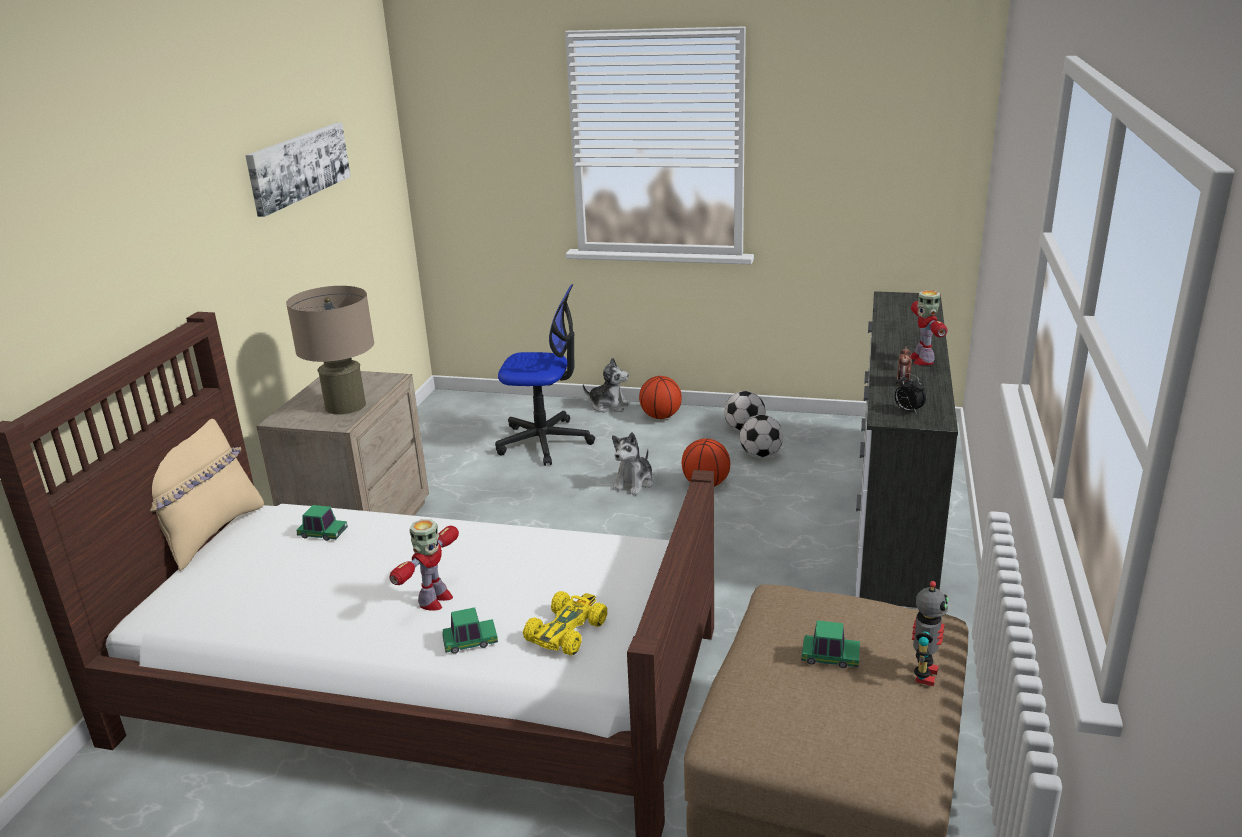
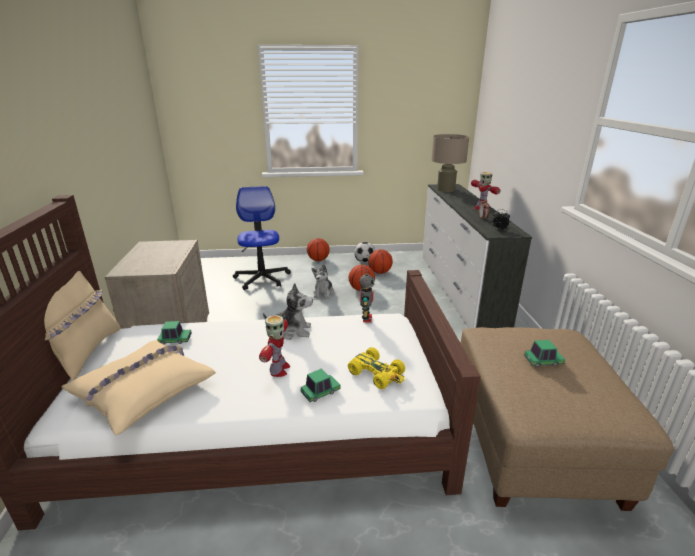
camera: 20 degrees left, 0 degrees up
picture [245,123,351,217] -> none
beige table lamp [286,286,374,415] -> beige table lamp moved to [431,134,469,192]
office chair [495,284,595,466] -> office chair turned 90 degrees counterclockwise [233,186,291,290]
yellow toy car [523,591,607,655] -> yellow toy car turned 120 degrees clockwise [348,347,405,389]
plush toy [583,357,630,413] -> plush toy moved to [263,283,313,340]
football [740,415,783,458] -> basketball [369,249,393,274]
toy robot [912,581,948,686] -> toy robot moved to [359,270,374,323]
none -> beige pillow [61,340,216,435]

